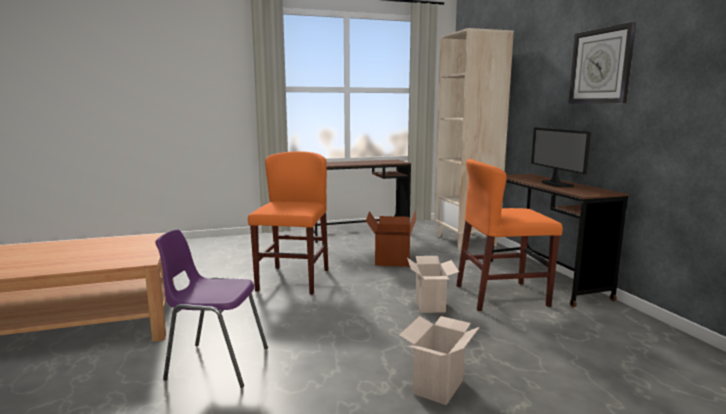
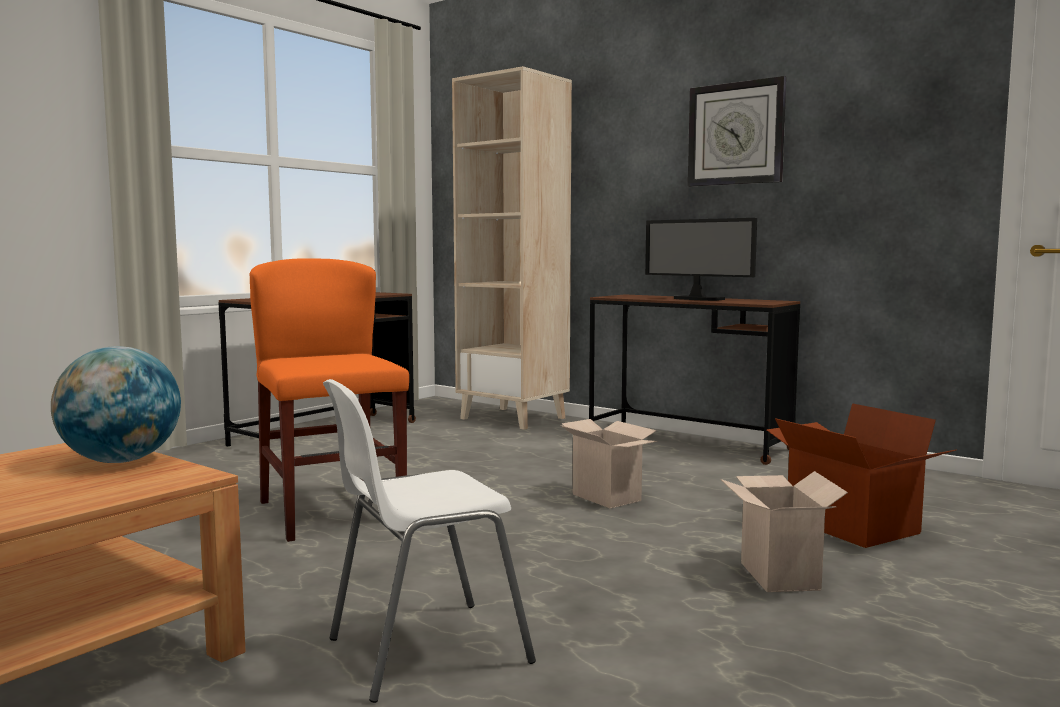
camera: 35 degrees left, 5 degrees down
purple chair [155,229,268,388] -> white chair [323,379,536,703]
cardboard box [366,210,416,267] -> cardboard box moved to [767,403,957,548]
orange chair [456,159,563,311] -> none
none -> globe [51,346,181,463]

